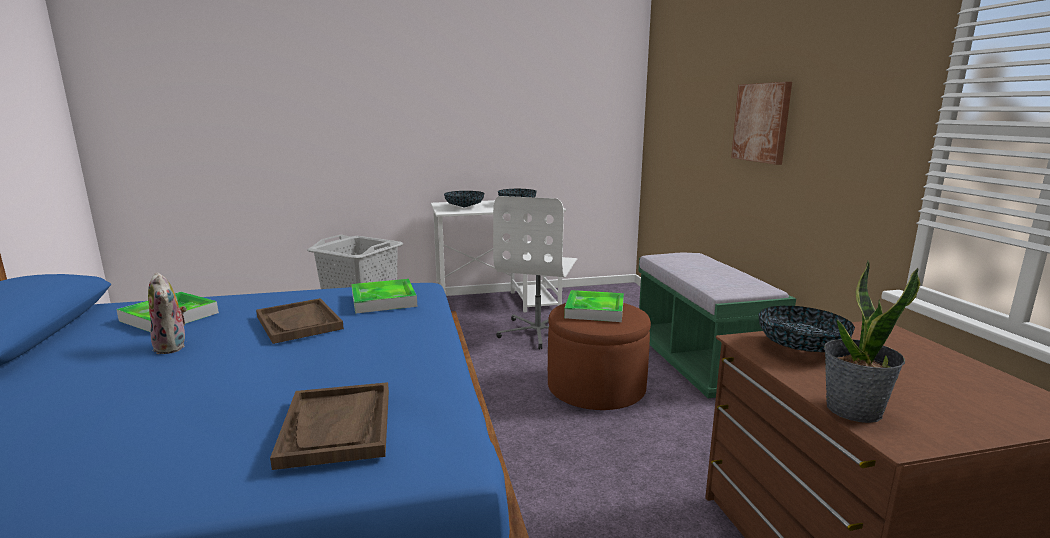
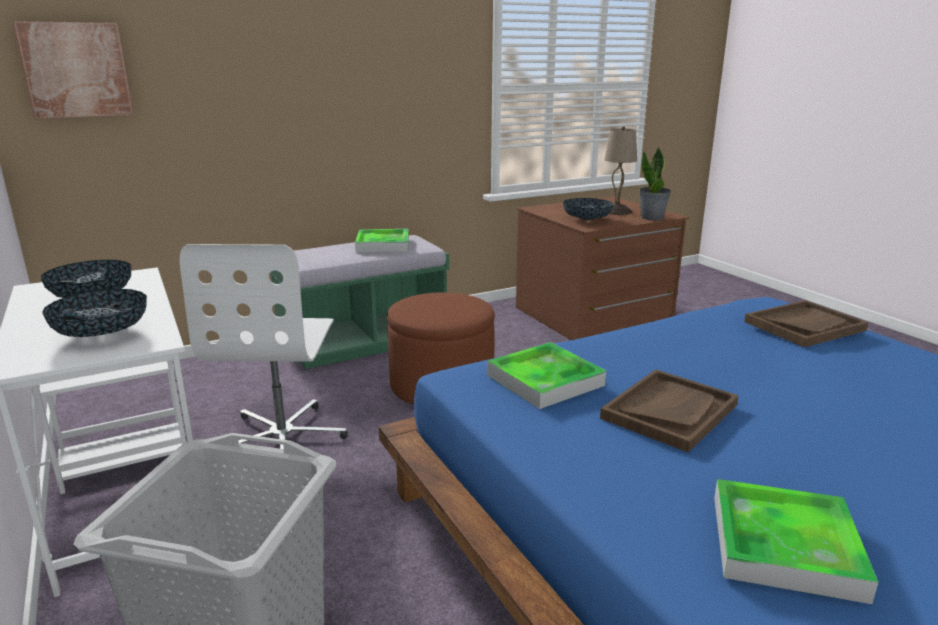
camera: 105 degrees left, 5 degrees up
plush toy [148,272,187,354] -> none
white office chair [493,196,577,350] -> white office chair turned 90 degrees clockwise [180,244,348,449]
tray [564,290,624,322] -> tray moved to [355,229,409,252]
picture [731,82,792,165] -> picture moved to [12,21,134,119]
none -> beige table lamp [604,126,637,215]

